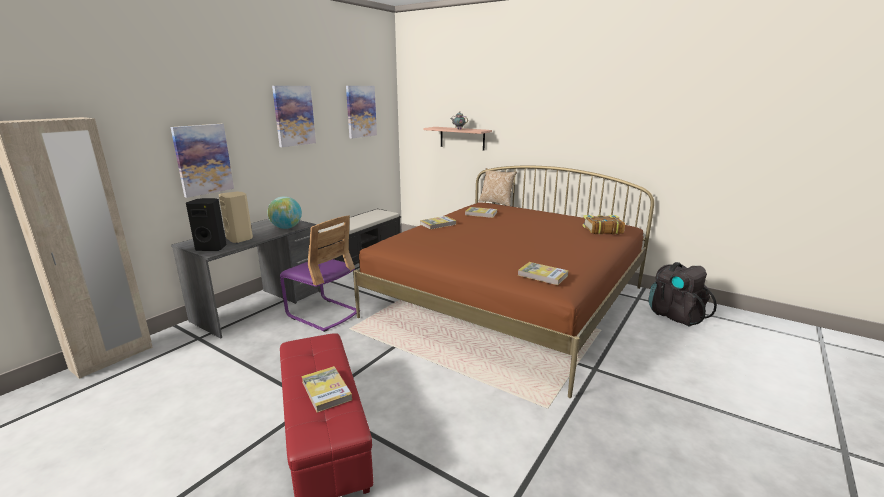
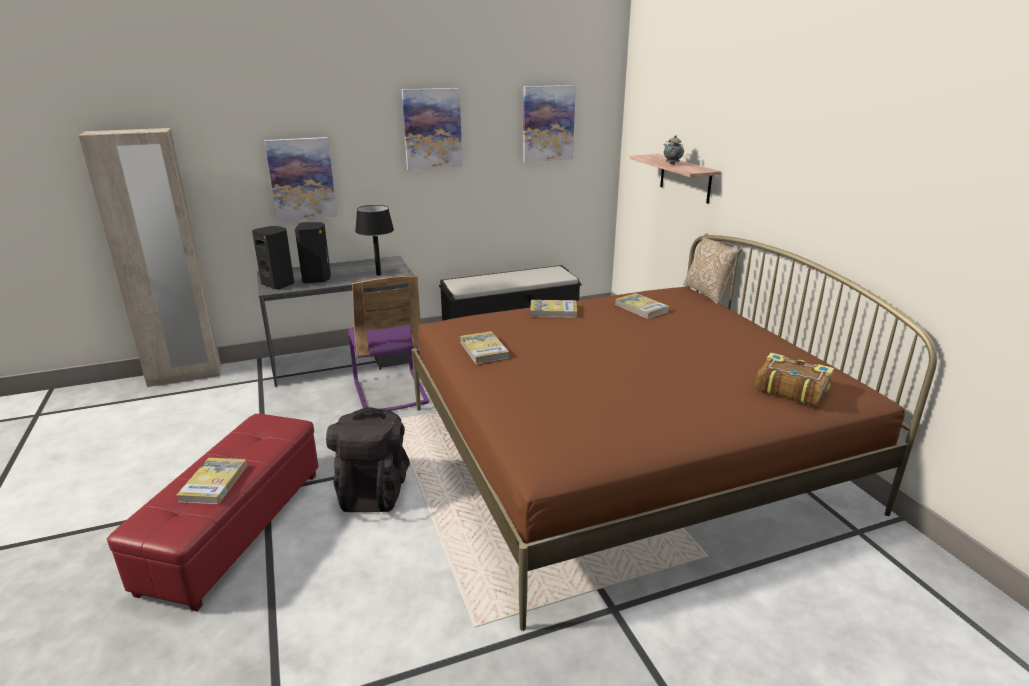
camera: 35 degrees right, 5 degrees up
beige speaker [219,192,253,243] -> black speaker [295,222,331,284]
globe [268,196,302,229] -> black table lamp [355,205,394,276]
book [518,262,568,285] -> book moved to [460,331,509,364]
black backpack [648,262,717,327] -> black backpack moved to [326,407,410,512]

